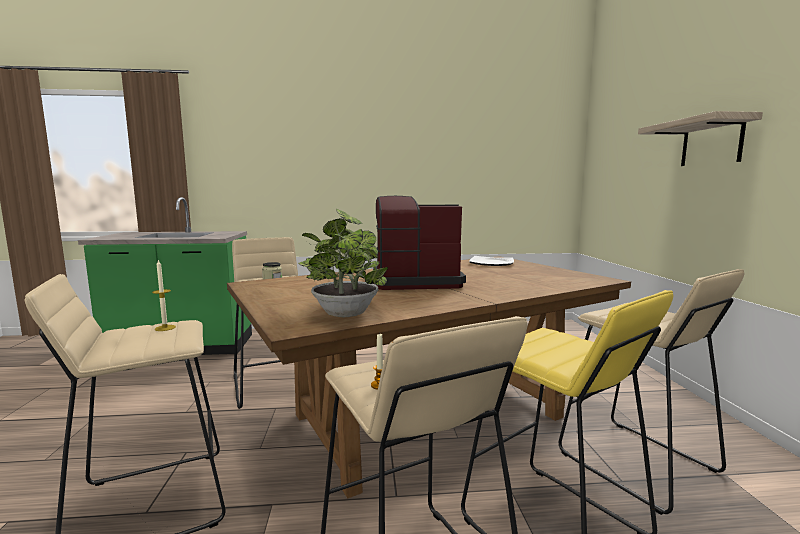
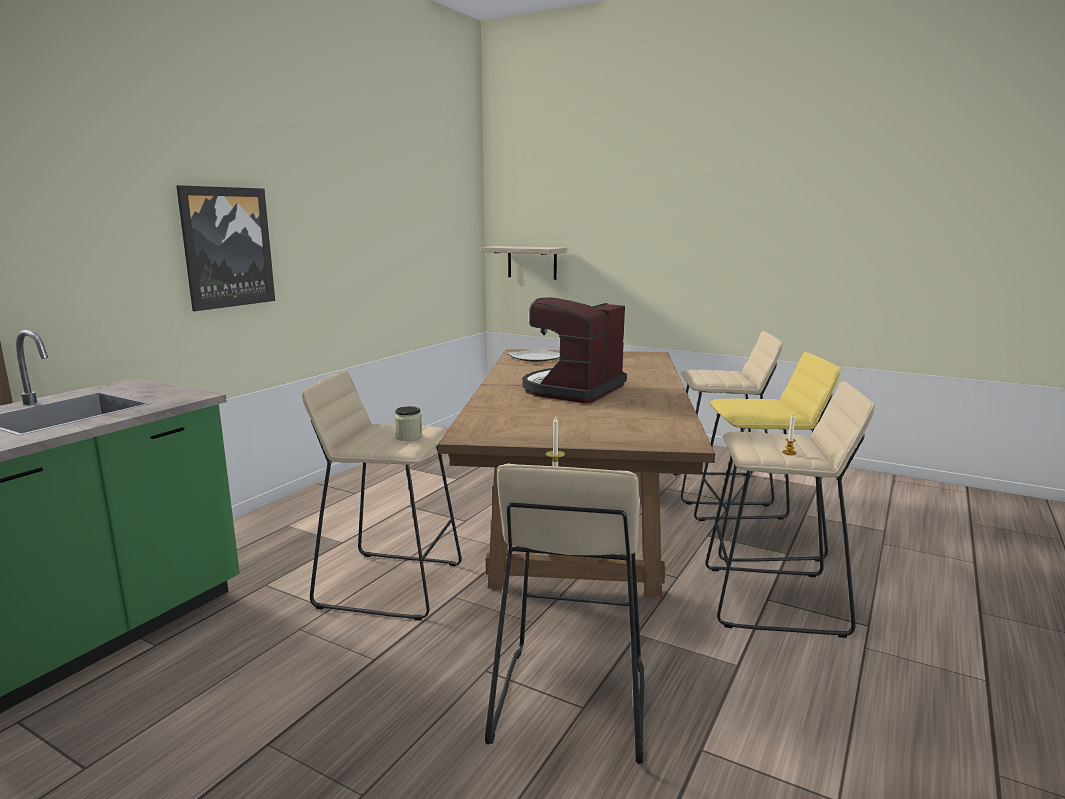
camera: 55 degrees left, 5 degrees up
potted plant [298,209,388,317] -> none
shelf [638,111,763,166] -> shelf moved to [481,246,567,280]
none -> picture [176,185,275,311]

